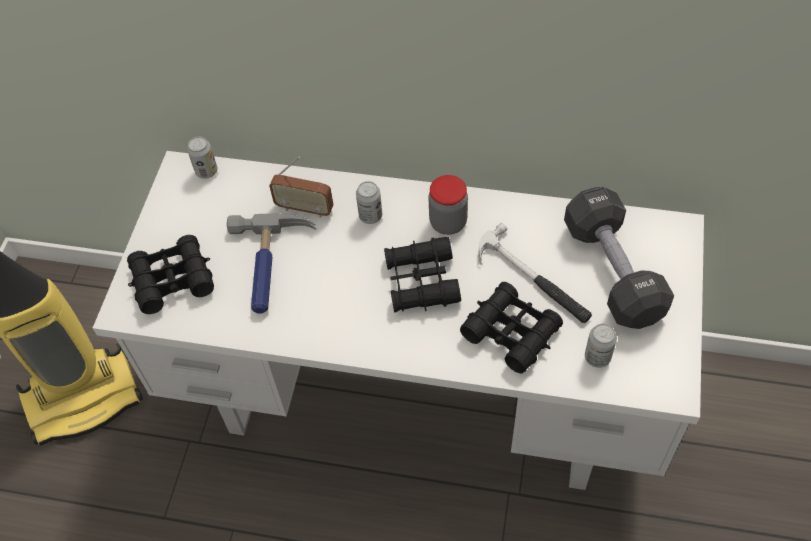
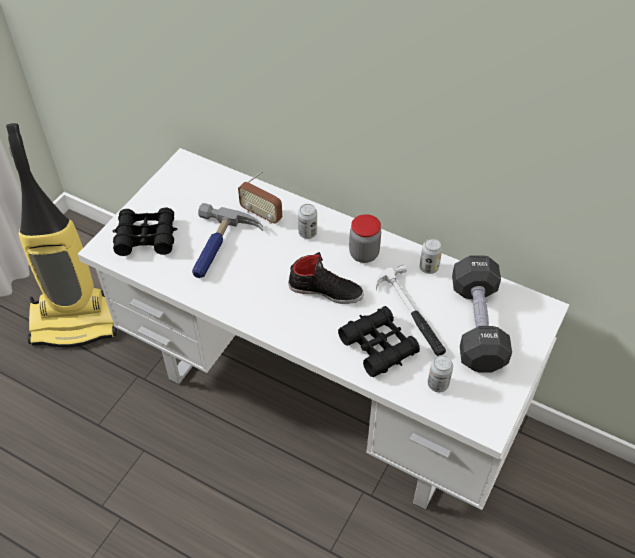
camera: 15 degrees right, 5 degrees down
can [187,137,218,179] -> can moved to [420,238,442,274]
black binoculars [384,237,461,313] -> black shoe [288,252,364,304]

